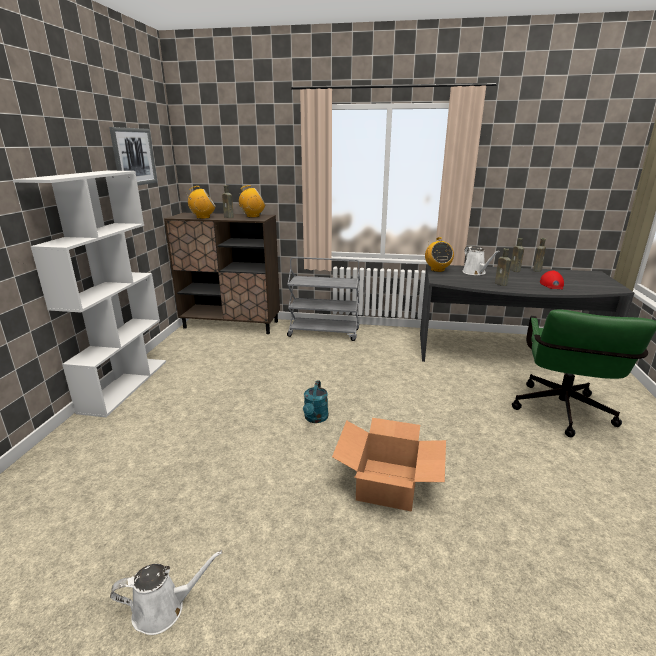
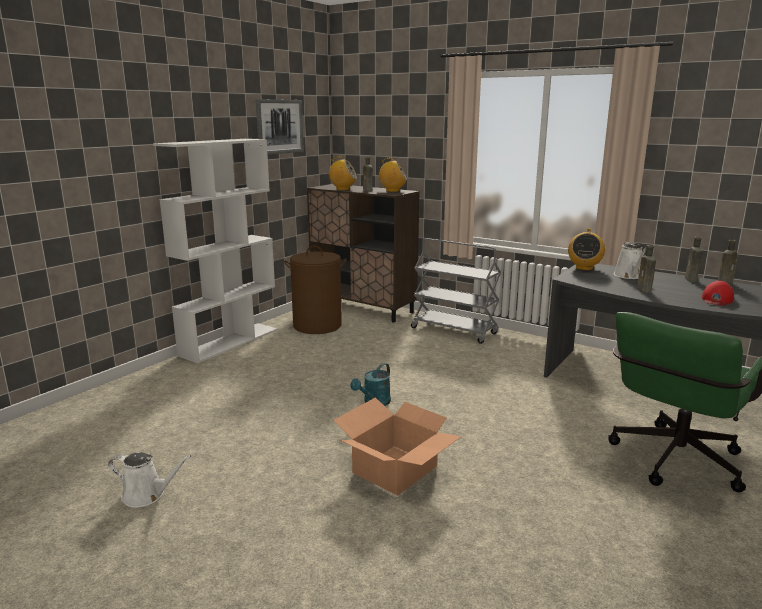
camera: 25 degrees right, 5 degrees down
none -> brown laundry basket [284,246,347,334]

